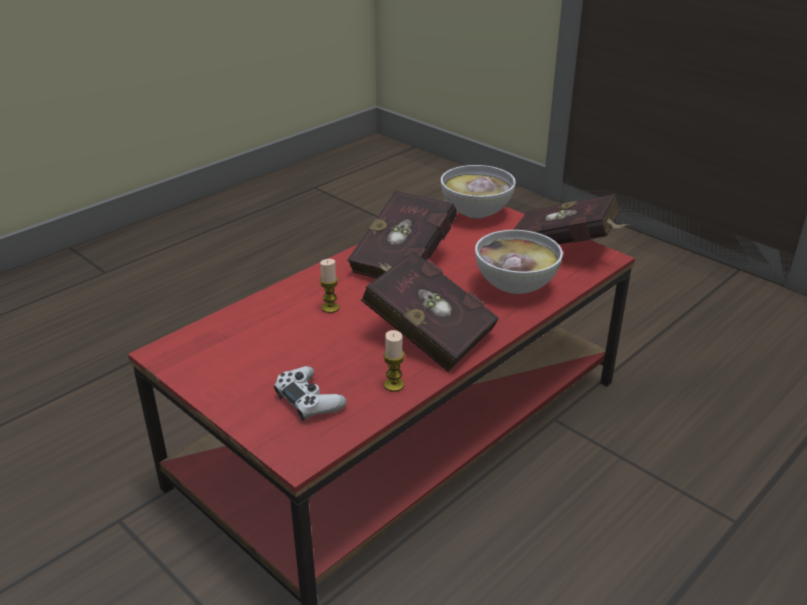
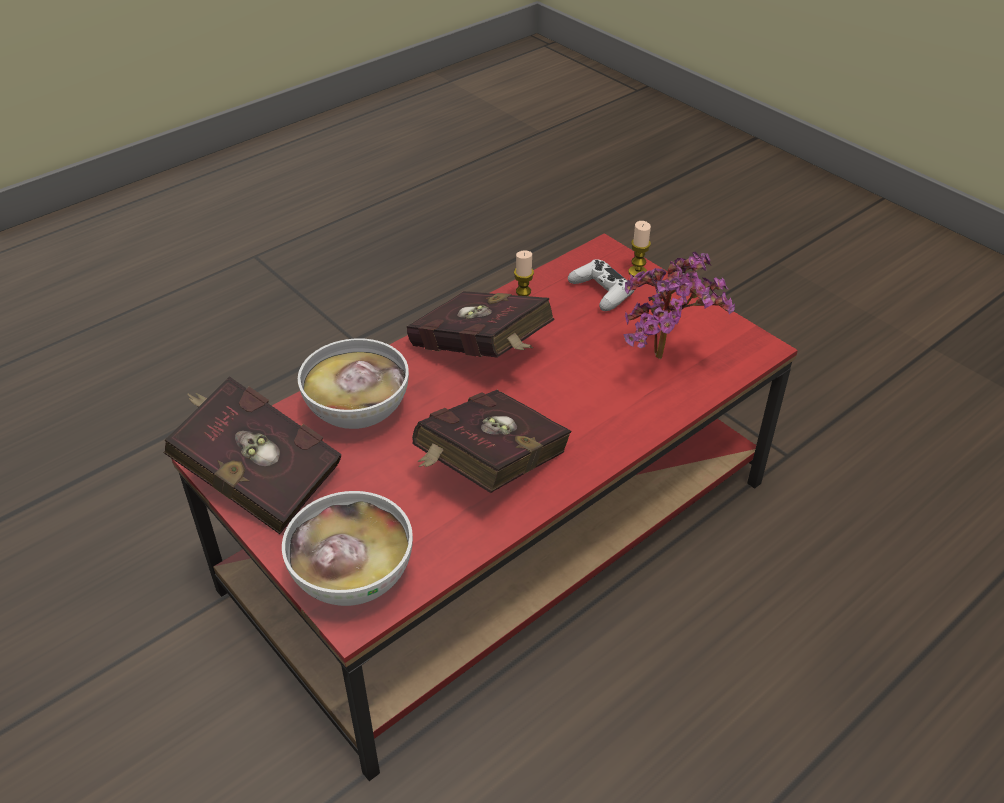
camera: 175 degrees left, 10 degrees up
candle [319,259,339,313] -> candle moved to [628,221,651,277]
none -> potted plant [623,252,735,359]

